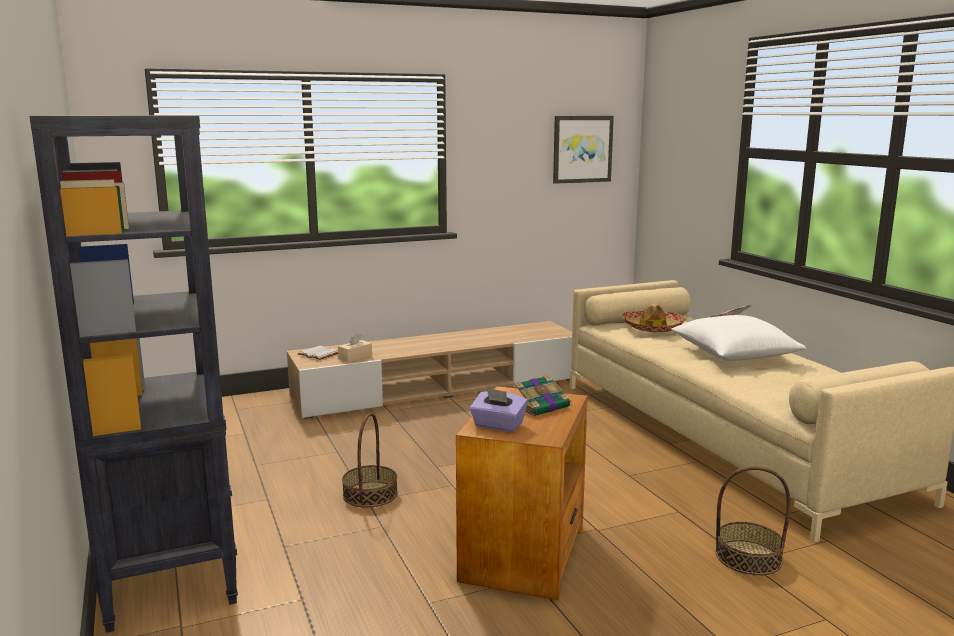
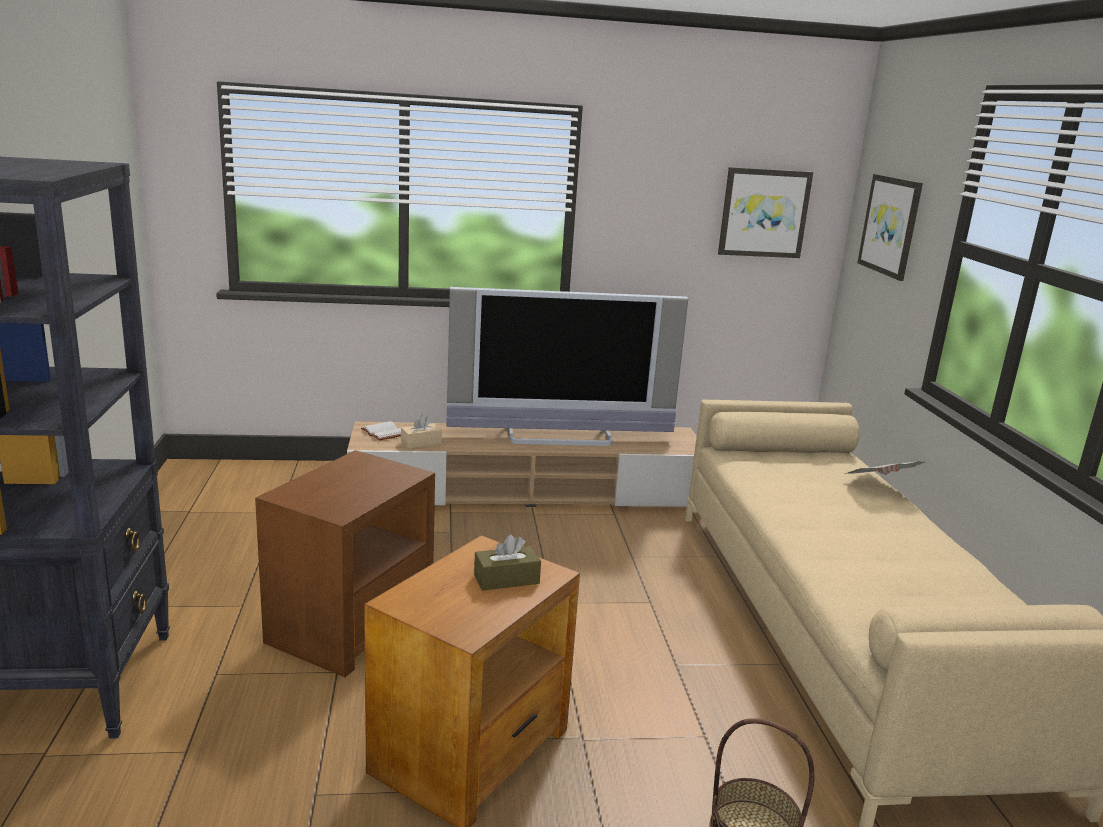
camera: 15 degrees right, 5 degrees up
basket [342,413,398,508] -> brown side table [255,450,435,677]
purple tissue box [470,388,528,432] -> none
book [514,375,571,416] -> brown tissue box [474,534,541,591]
hat [622,304,686,332] -> none
white pillow [671,315,807,361] -> none
none -> television [446,287,688,446]
none -> picture [857,174,923,281]

